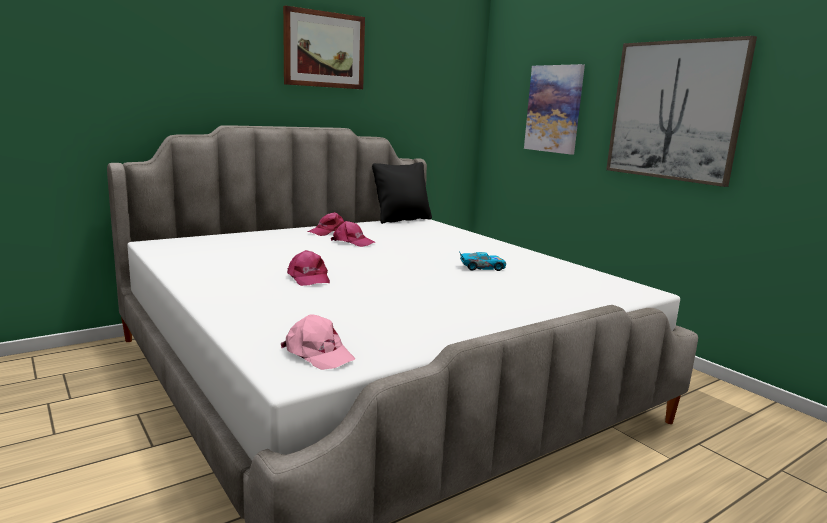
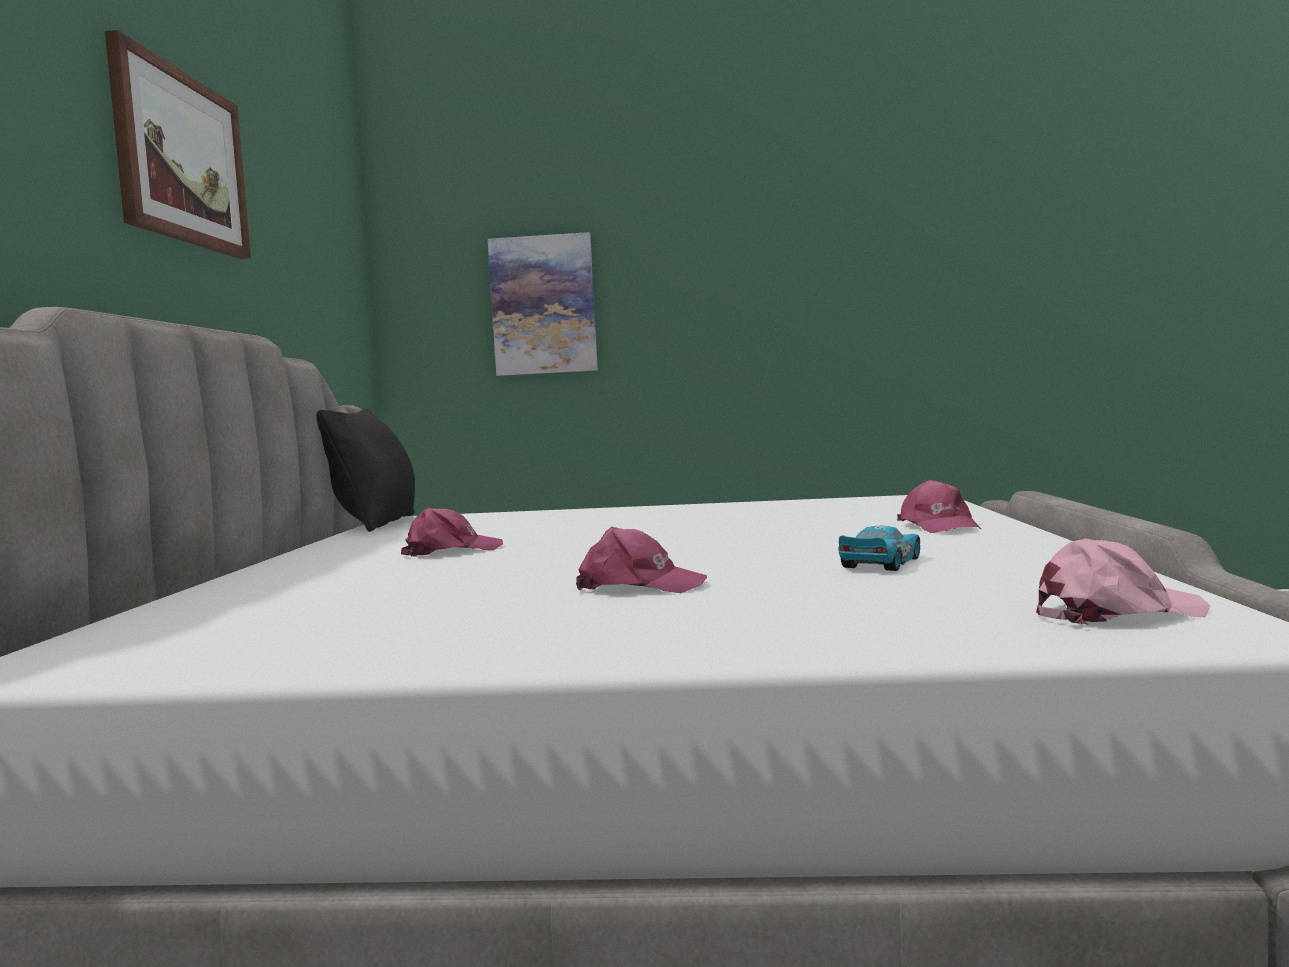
camera: 50 degrees left, 10 degrees down
pink cap [308,212,344,236] -> pink cap moved to [897,480,982,533]
toy car [459,251,506,271] -> toy car moved to [838,526,920,571]
picture [606,36,757,187] -> none

